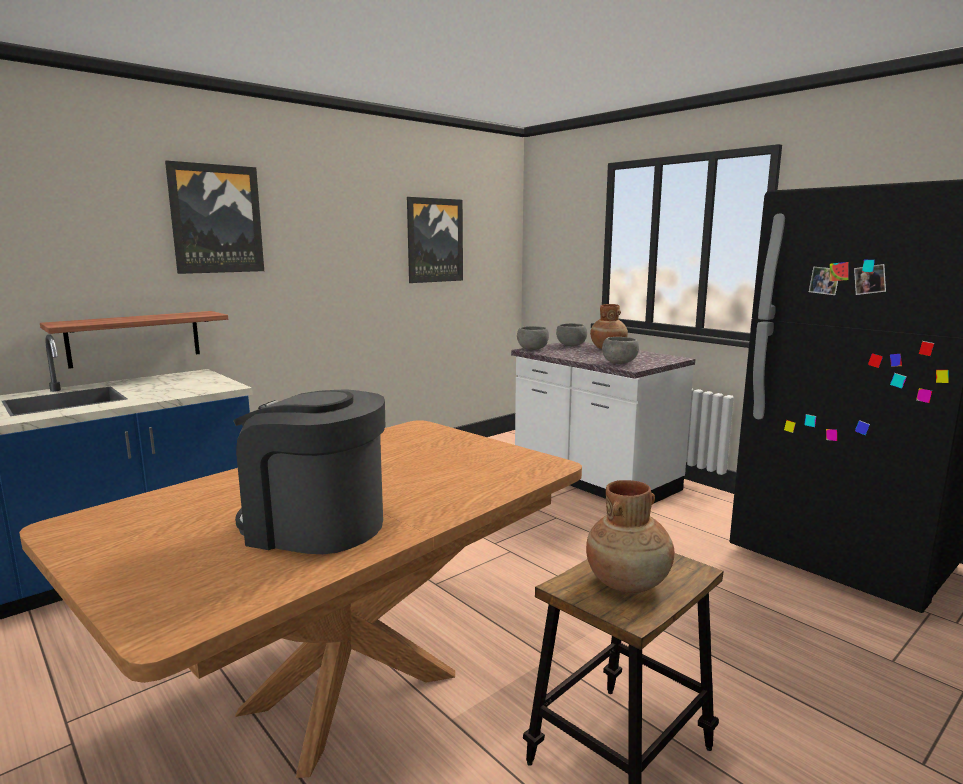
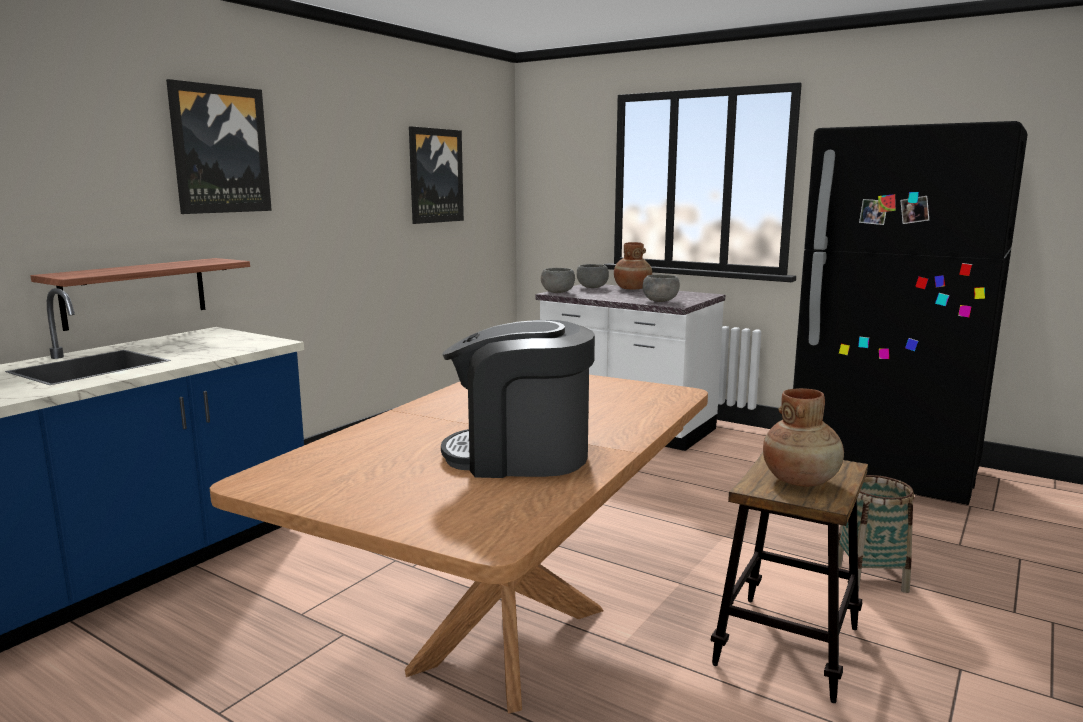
camera: 15 degrees left, 0 degrees up
none -> basket [839,475,914,593]

